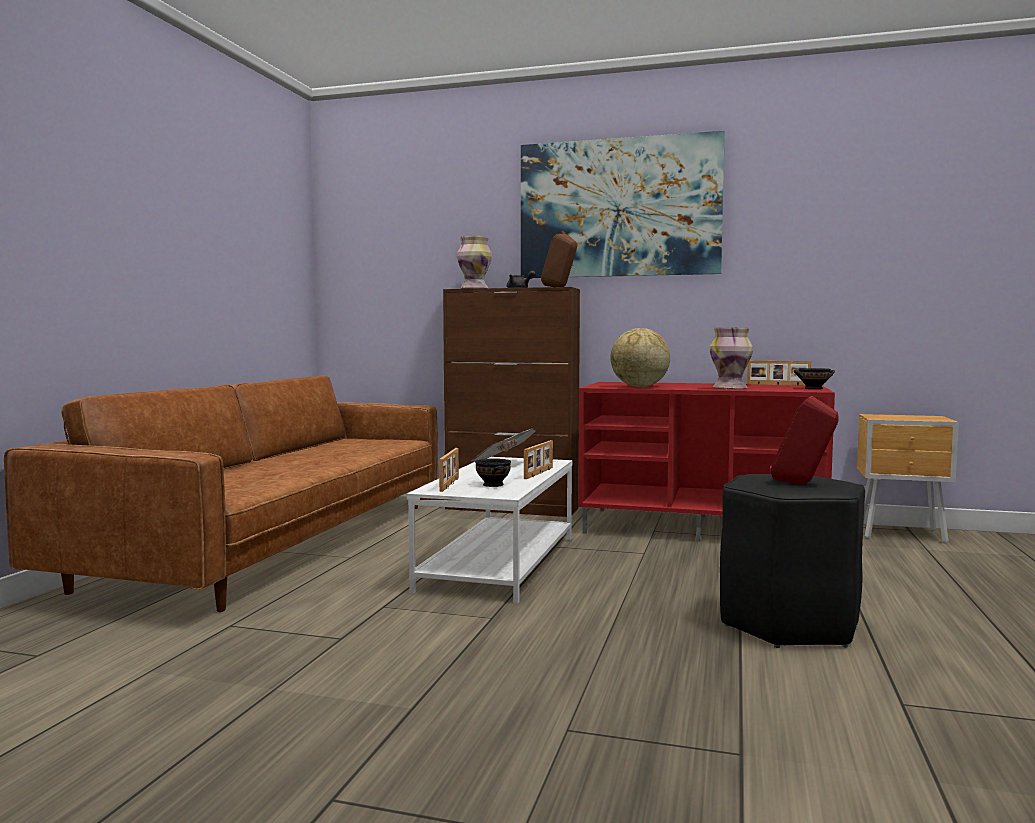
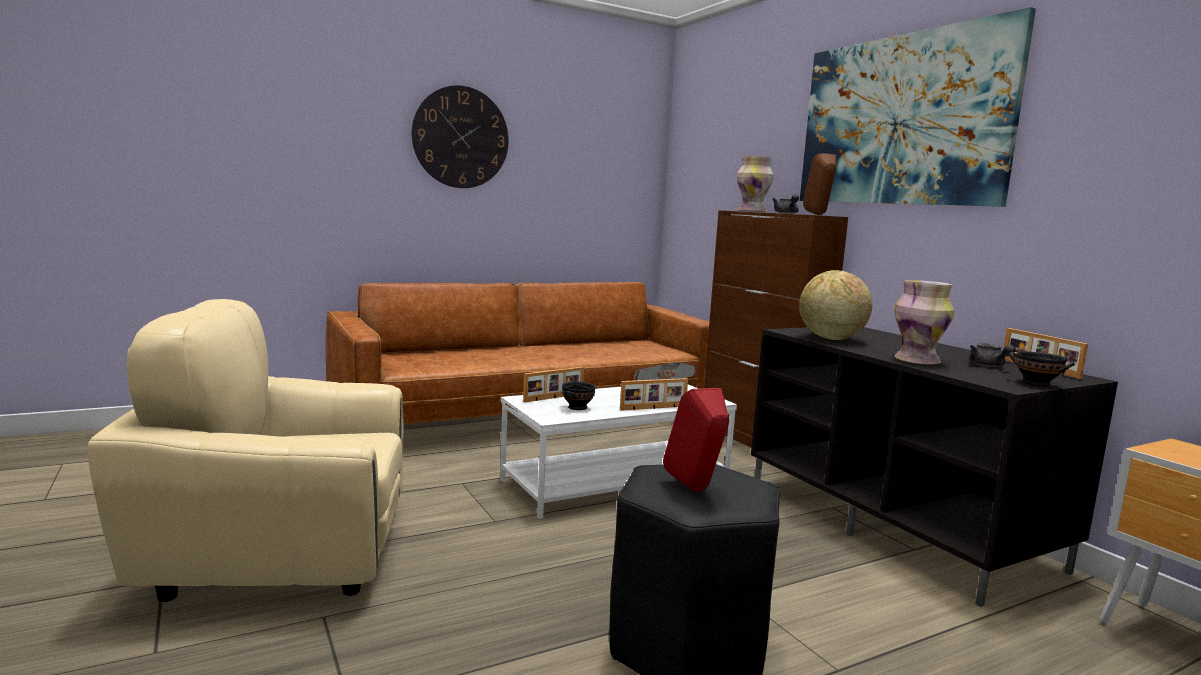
camera: 45 degrees right, 5 degrees up
red tv stand [578,382,835,542] -> black tv stand [751,327,1118,607]
none -> beige armchair [88,299,403,602]
none -> wall clock [412,85,509,188]
none -> grey teapot [969,343,1016,367]

